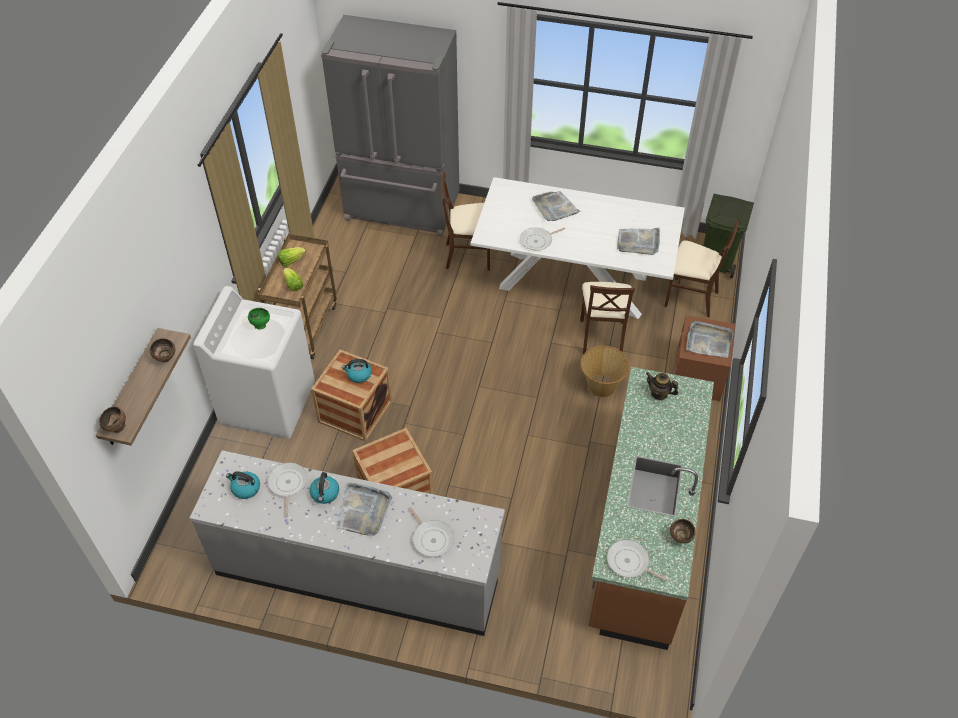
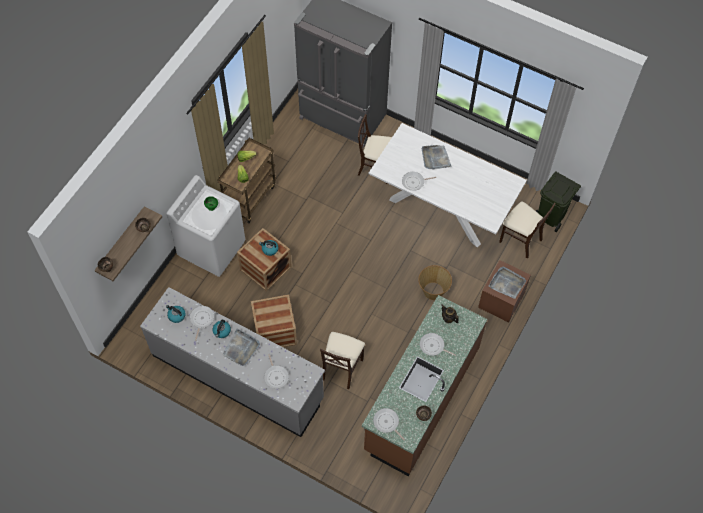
camera: 15 degrees right, 10 degrees up
beige chair [580,282,635,354] -> beige chair moved to [320,332,365,389]
grey tray [617,228,660,255] -> none
none -> frying pan [420,333,456,356]

